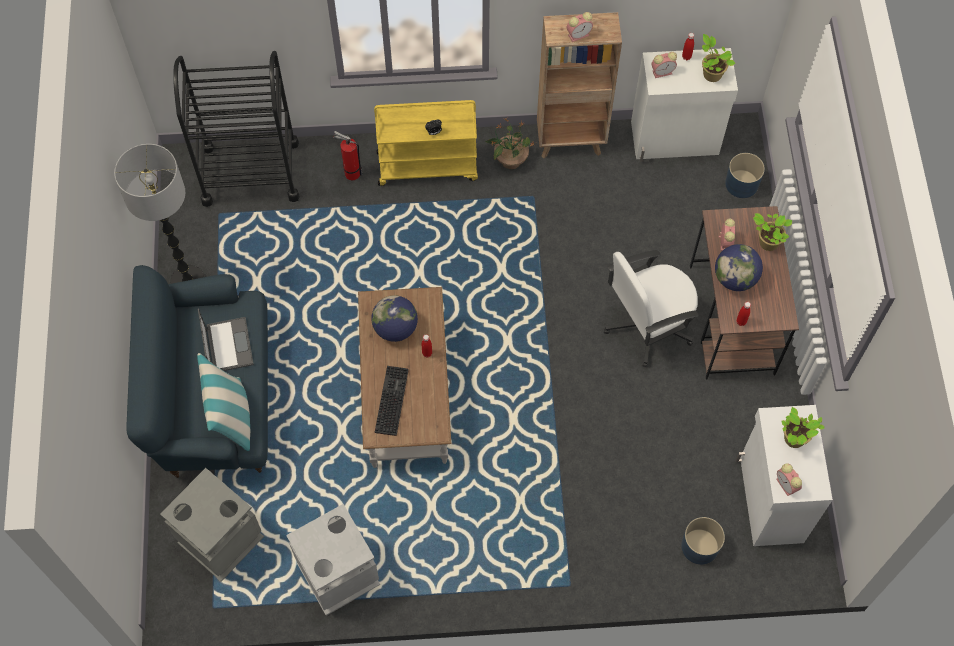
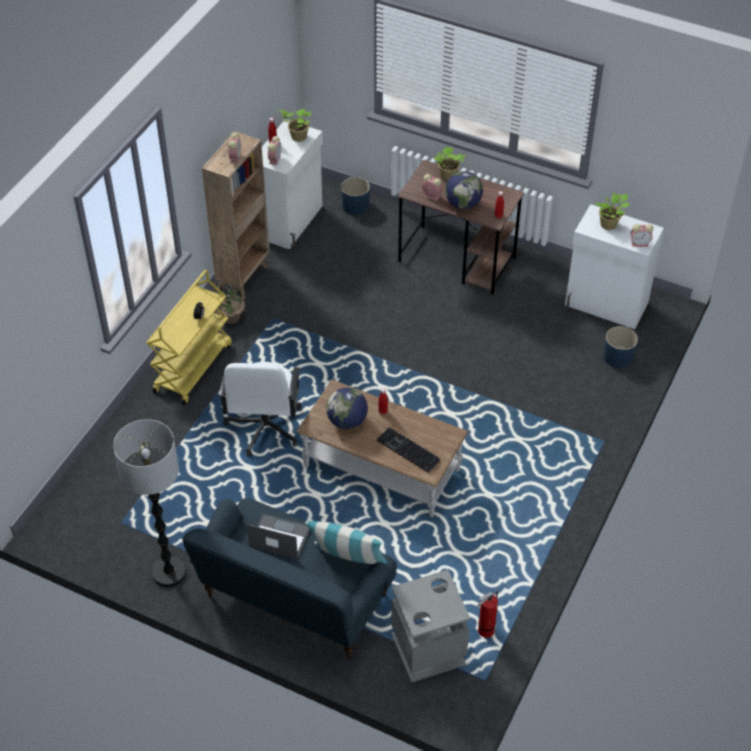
camera: 60 degrees left, 15 degrees down
black cart [173,51,300,207] -> none
grey trash can [286,504,380,616] -> none
fire extinguisher [333,131,362,180] -> fire extinguisher moved to [477,591,498,638]
white office chair [604,250,699,367] -> white office chair moved to [219,362,302,456]

